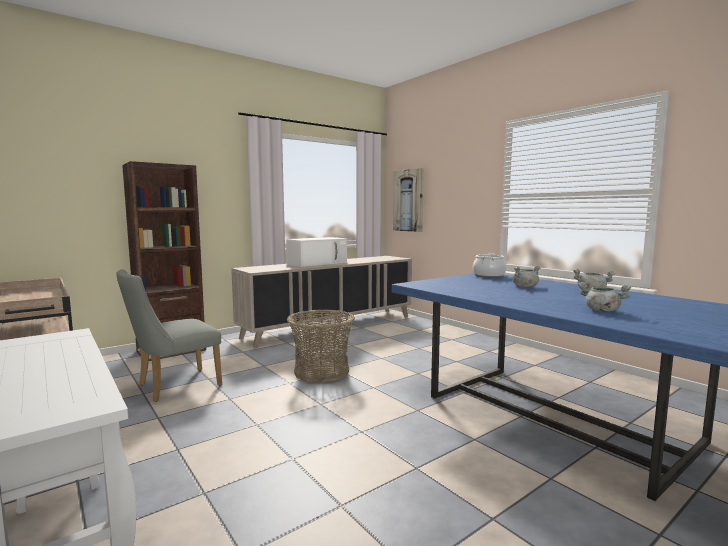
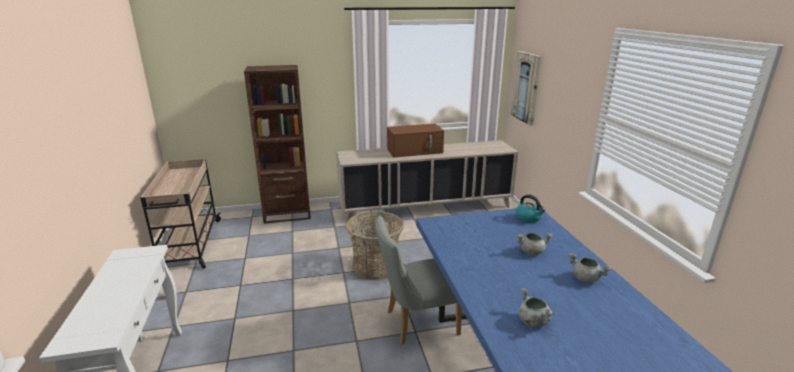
camera: 25 degrees right, 15 degrees up
grey chair [117,269,222,402] -> grey chair moved to [375,216,462,345]
white microwave [286,237,347,267] -> brown microwave [387,124,444,158]
cooking pot [473,253,506,278] -> kettle [516,194,546,223]

